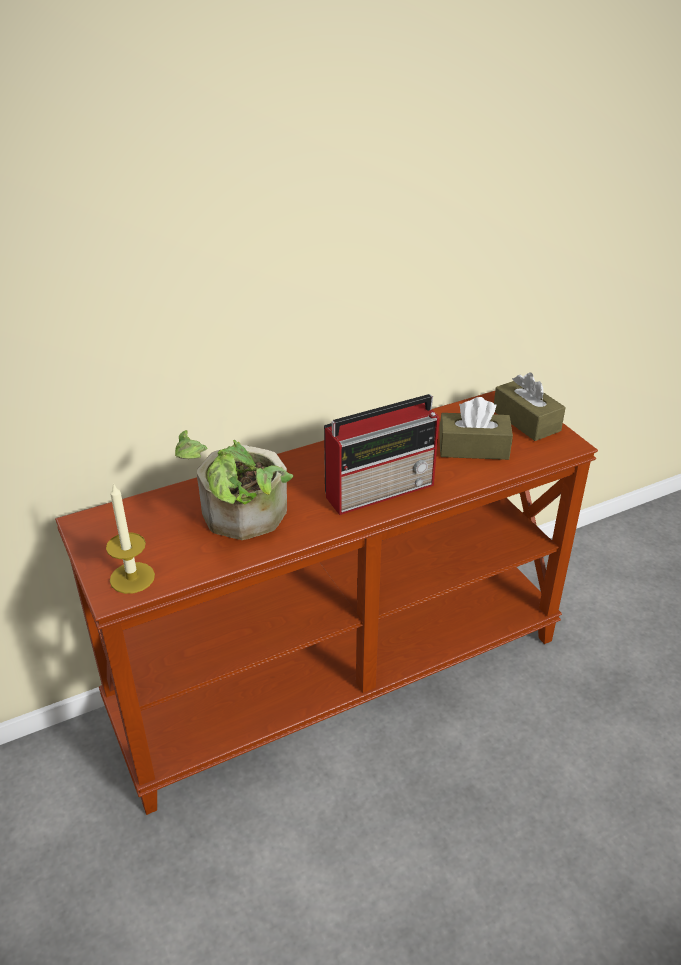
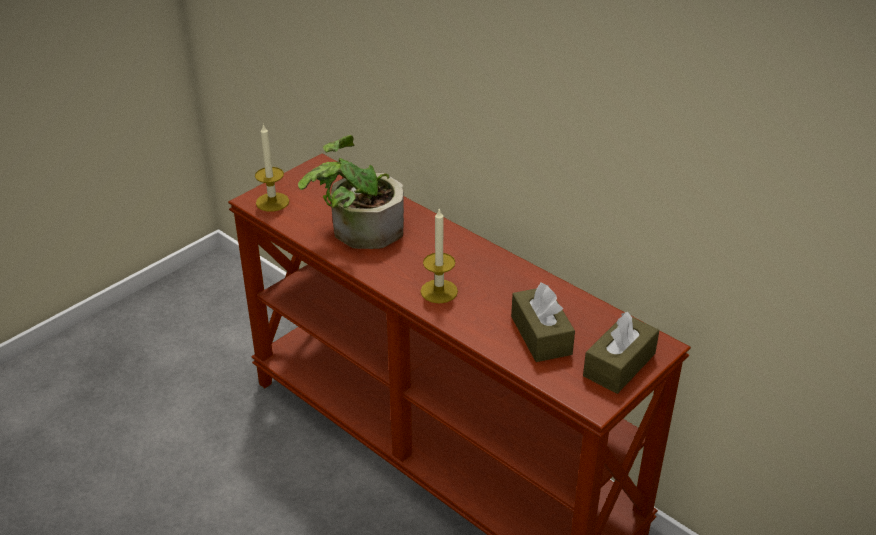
camera: 70 degrees right, 0 degrees up
radio [324,394,439,515] -> candle [420,208,458,304]

